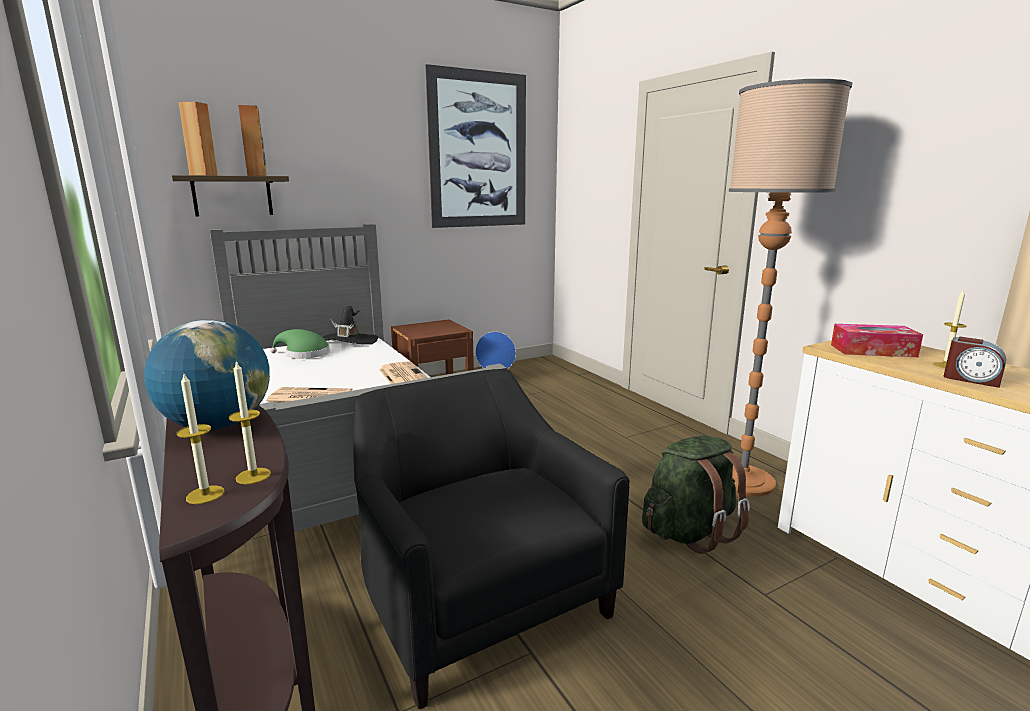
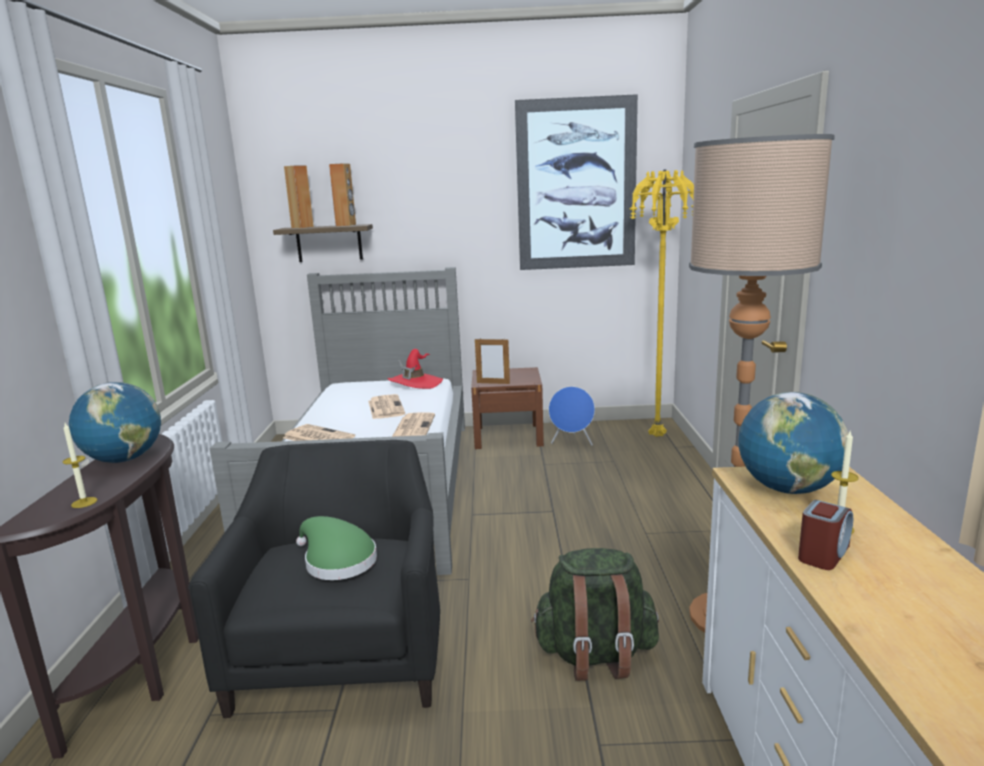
camera: 30 degrees right, 0 degrees up
candle [177,372,225,504] -> none
green hat [270,329,330,359] -> green hat moved to [296,516,377,580]
black hat [323,306,378,344] -> red hat [388,349,443,389]
tissue box [831,324,923,357] -> globe [739,392,848,494]
alarm clock [944,337,1006,388] -> alarm clock turned 120 degrees counterclockwise [798,500,853,570]
none -> newspaper [368,394,405,419]
none -> picture frame [475,338,510,384]
none -> yellow floor lamp [630,169,694,437]

